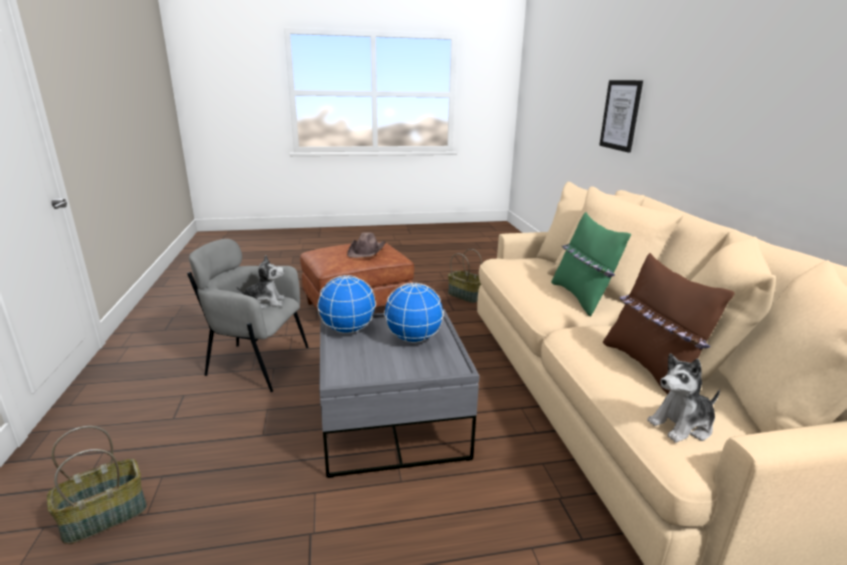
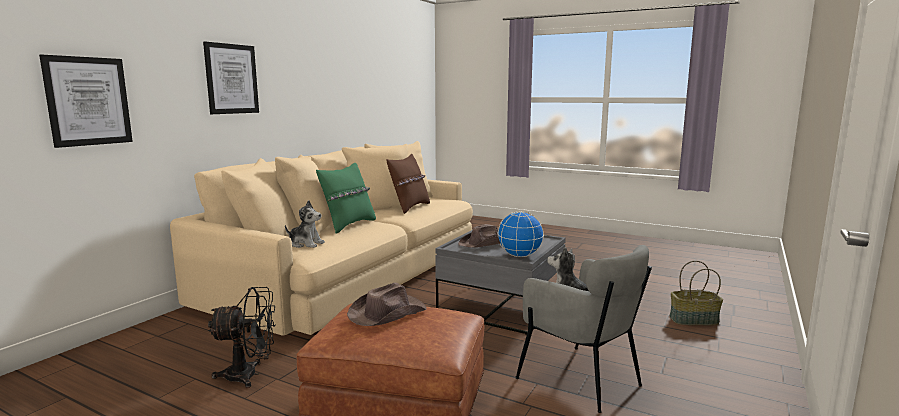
camera: 140 degrees left, 10 degrees down
globe [384,283,444,343] -> brown hat [458,224,501,248]
basket [448,249,482,303] -> black fan [208,287,276,388]
plush toy [647,353,720,443] -> plush toy moved to [285,200,325,248]
none -> picture [203,41,259,114]

